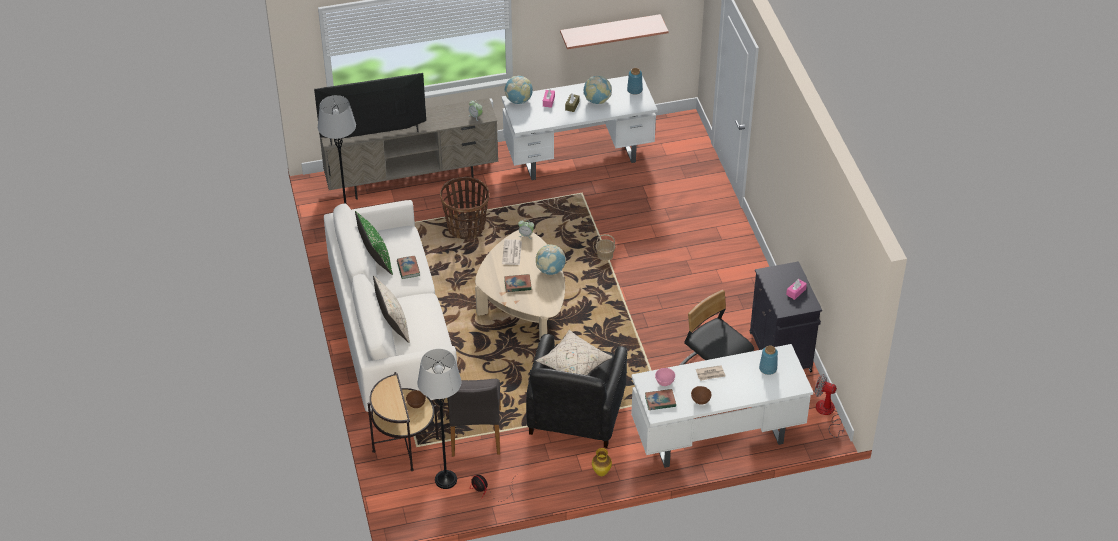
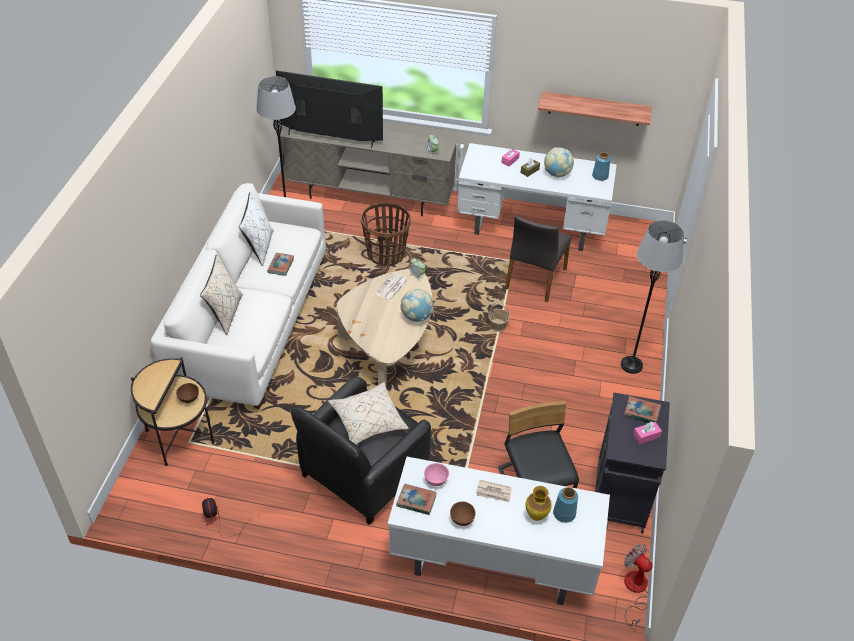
camera: 25 degrees right, 0 degrees up
green pillow [355,211,393,275] -> white pillow [239,192,274,266]
grey floor lamp [417,349,461,489] -> grey floor lamp moved to [621,220,684,374]
grey chair [447,379,501,457] -> grey chair moved to [505,215,571,302]
globe [504,76,533,104] -> none
book [504,274,532,292] -> book moved to [624,396,661,423]
vase [592,448,612,476] -> vase moved to [526,486,552,521]

